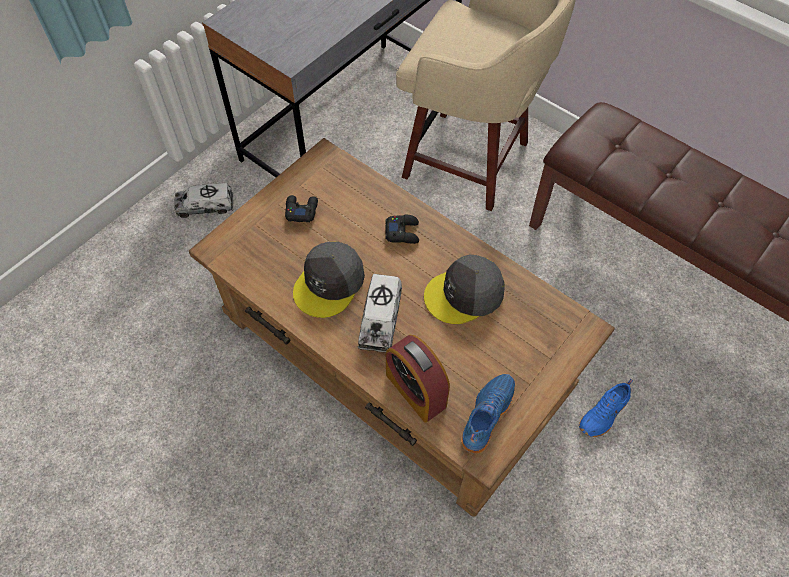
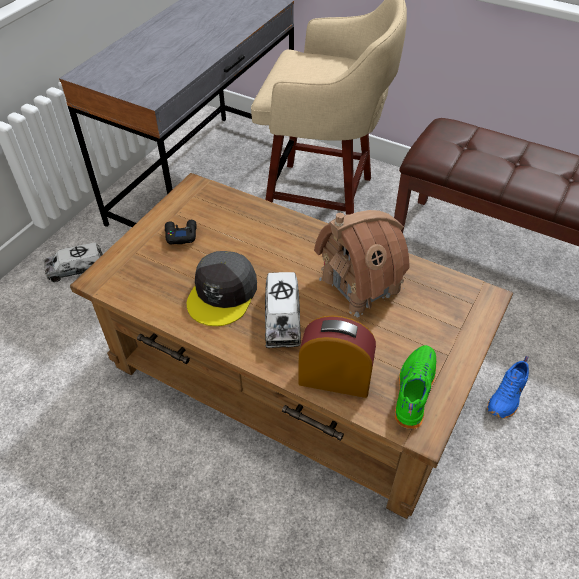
camera: 10 degrees left, 10 degrees down
black game controller [385,215,419,244] -> none
alarm clock [386,335,450,422] -> alarm clock turned 150 degrees clockwise [298,315,376,398]
grey cap [424,255,505,324] -> toy house [314,210,410,318]
blue shoe [461,374,515,454] -> green shoe [395,345,436,429]

